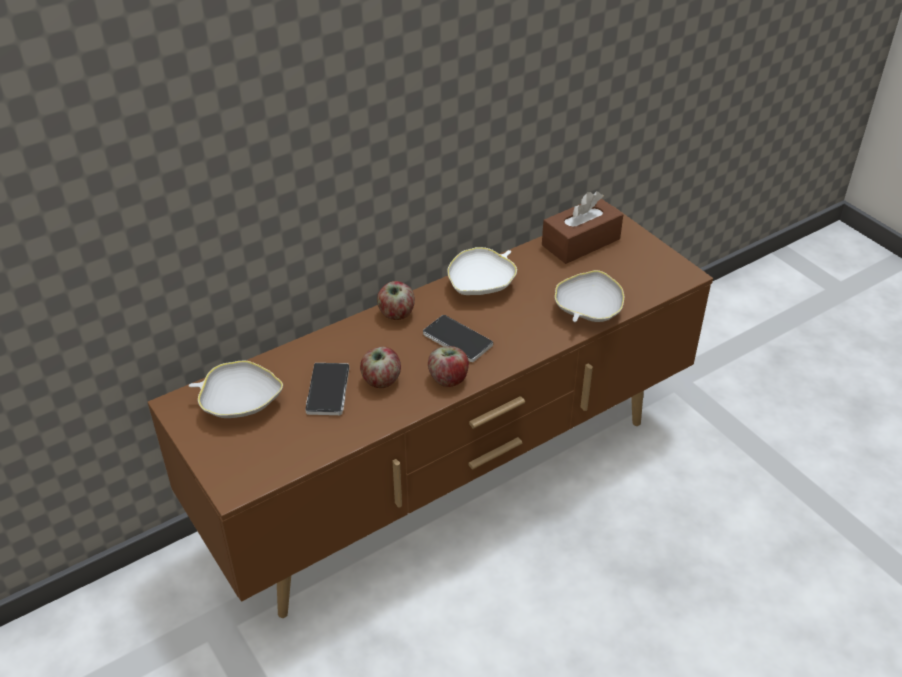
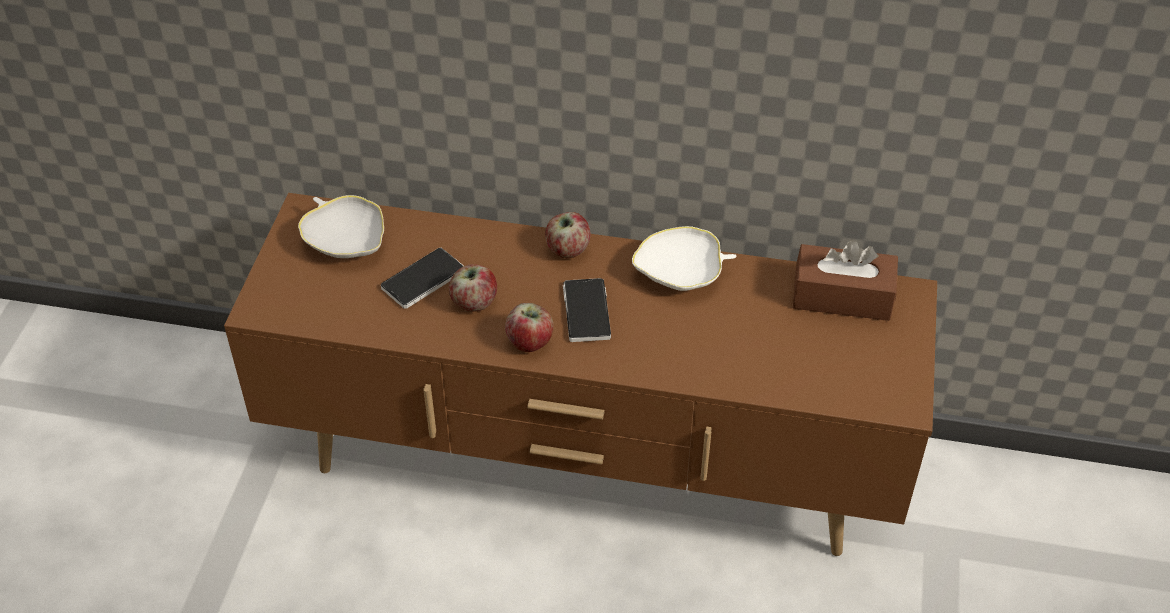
camera: 45 degrees right, 5 degrees up
white bowl [555,270,624,322] -> none

